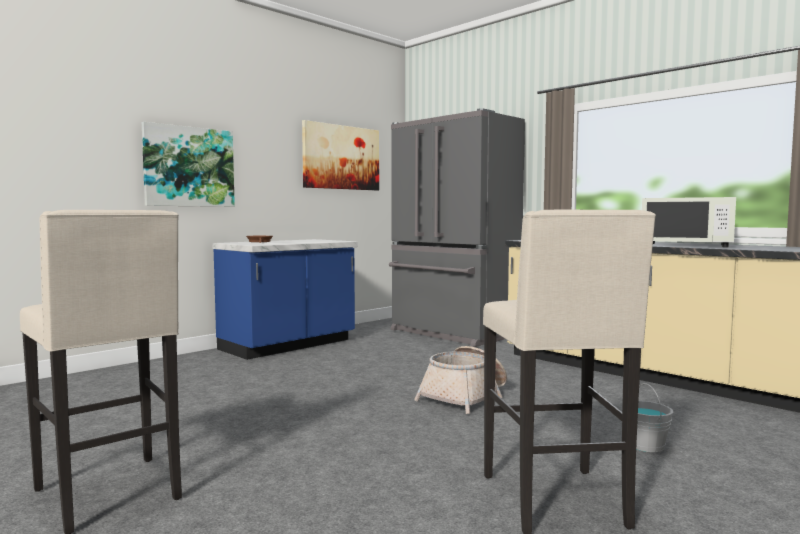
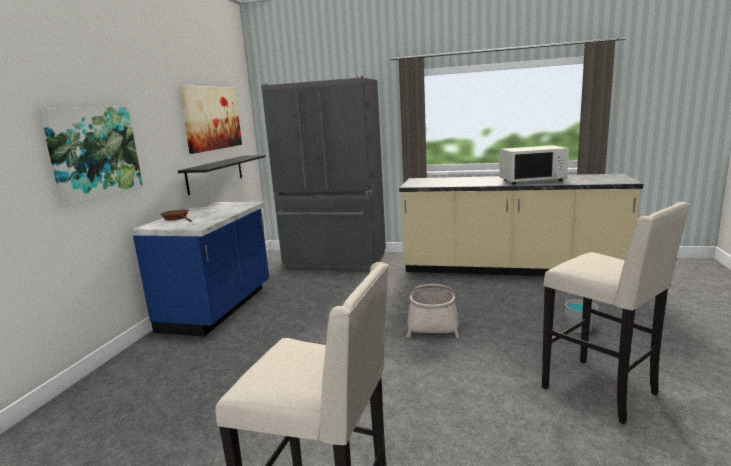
camera: 30 degrees left, 10 degrees up
none -> black shelf [178,155,266,195]

